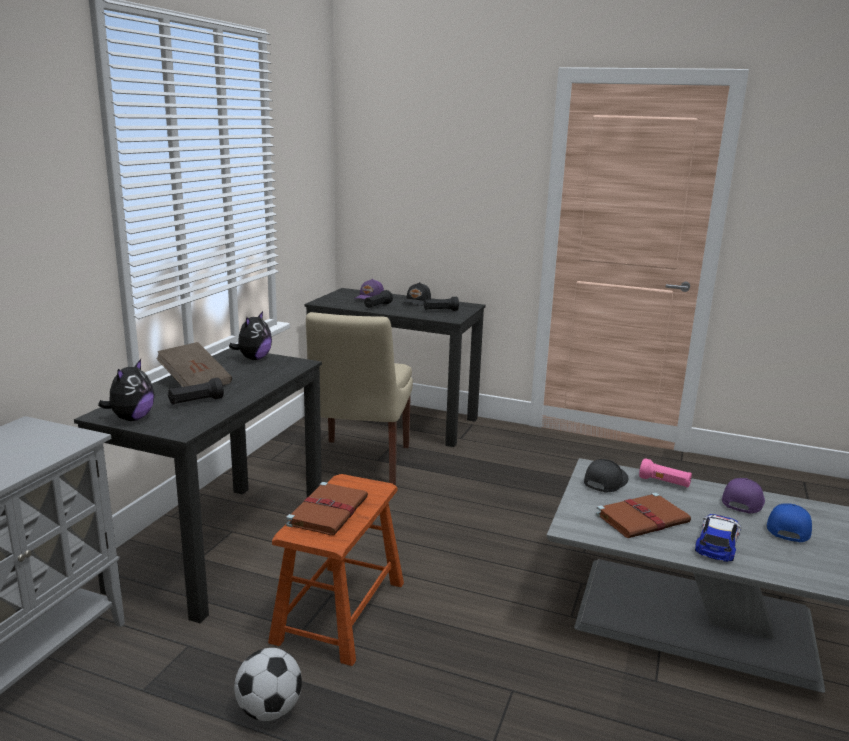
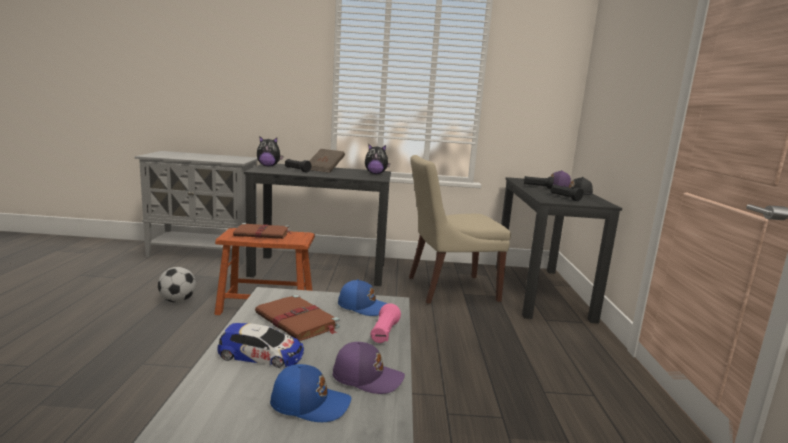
camera: 70 degrees right, 5 degrees down
black cap [584,459,628,492] -> blue cap [338,279,388,316]

